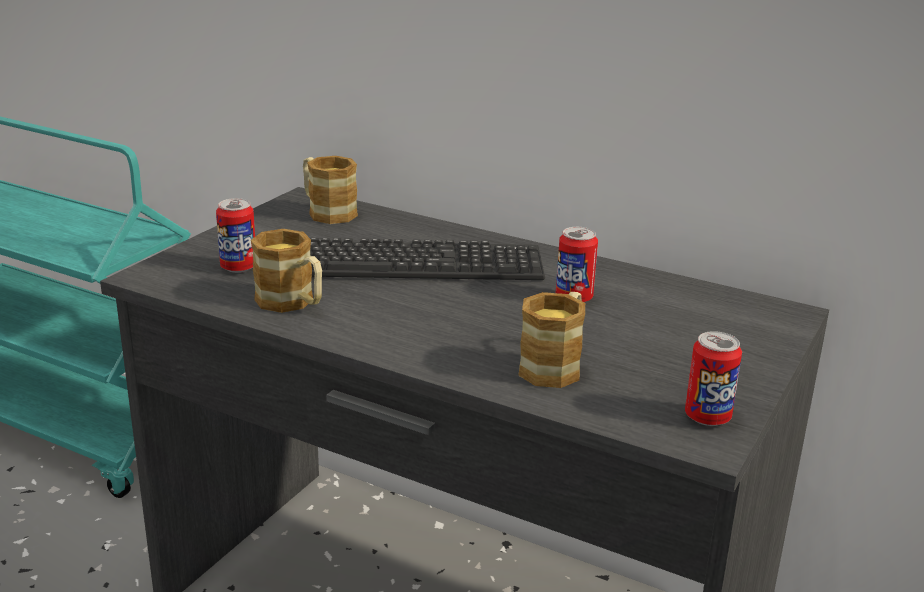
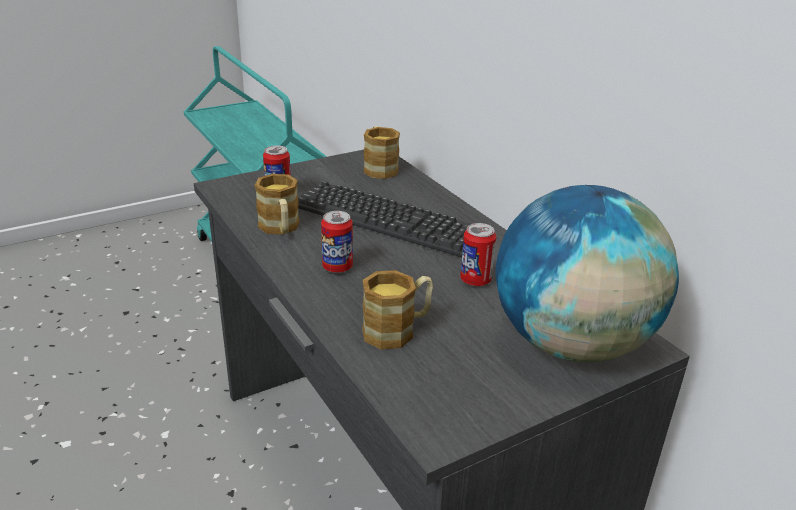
camera: 30 degrees right, 5 degrees up
can [685,331,742,426] -> can moved to [321,211,353,273]
none -> globe [495,185,679,362]

